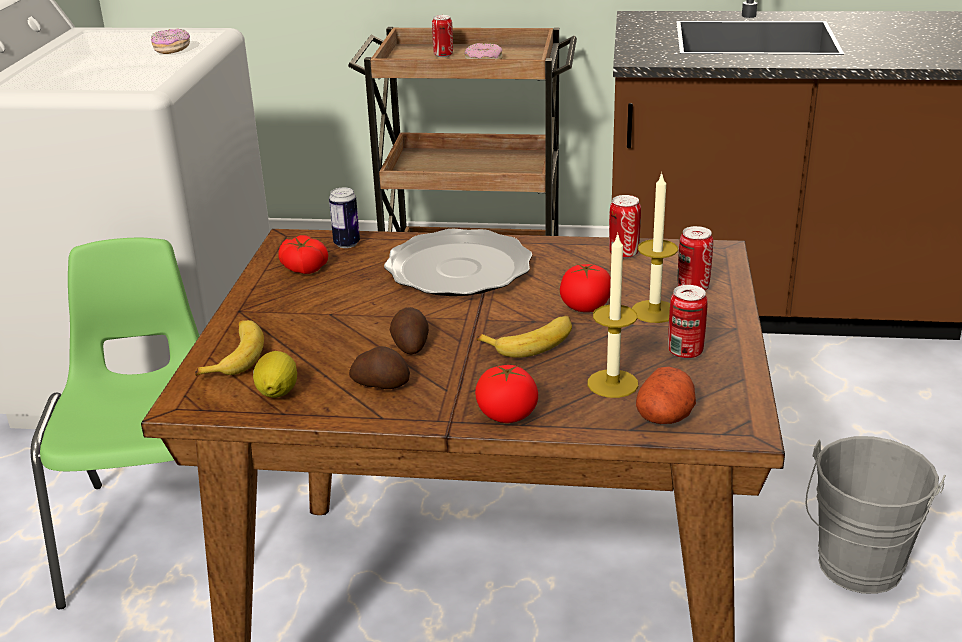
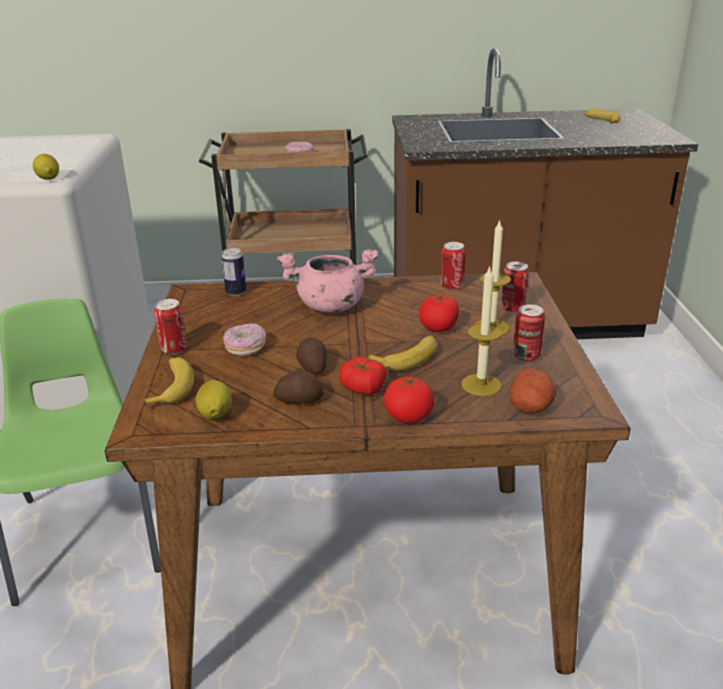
camera: 10 degrees left, 0 degrees up
donut [151,28,190,54] -> donut moved to [223,324,266,356]
tomato [279,235,328,274] -> tomato moved to [339,356,387,395]
plate [384,229,532,296] -> pink cooking pot [277,249,378,313]
can [432,15,453,57] -> can moved to [154,299,187,354]
grey bucket [806,436,946,594] -> none
none -> lemon [33,154,59,180]
none -> banana [584,109,620,124]

